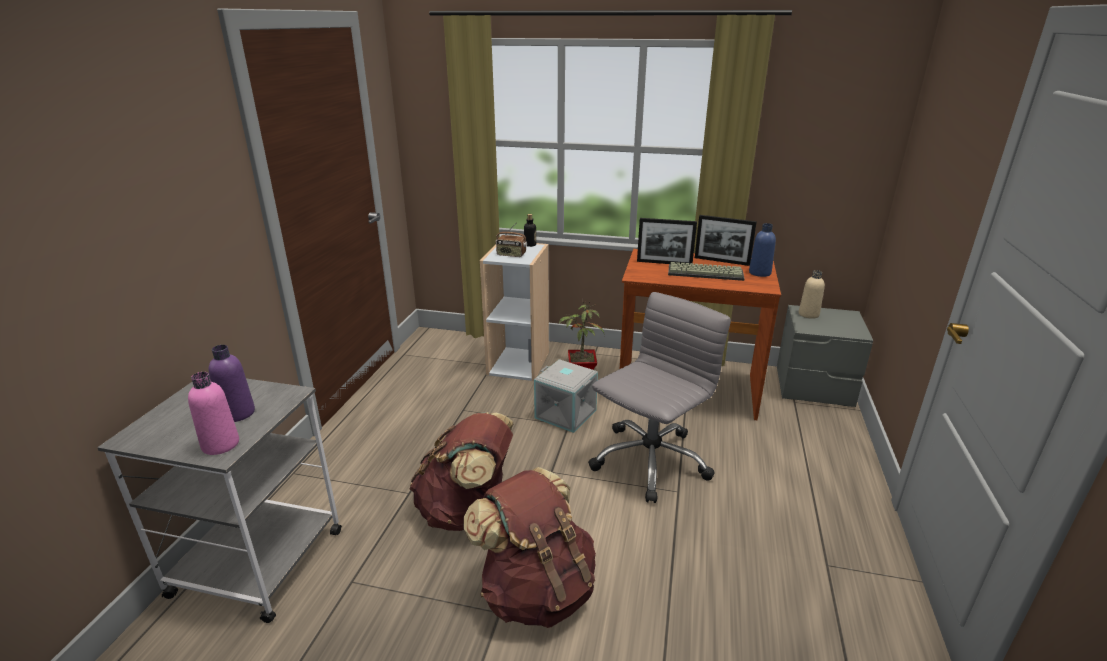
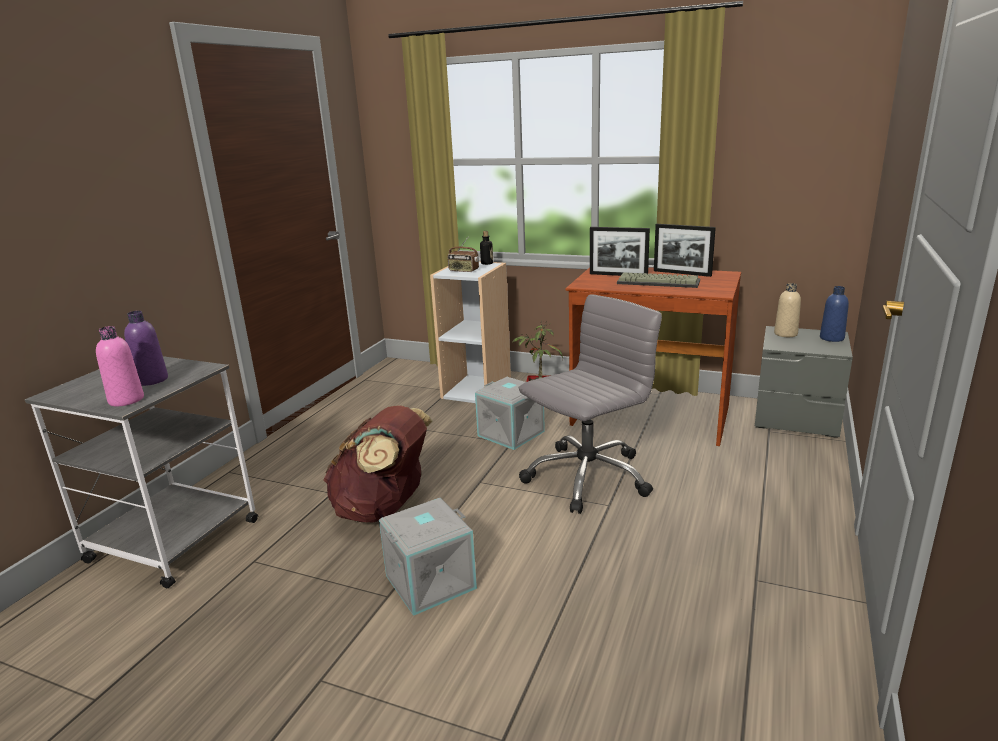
camera: 10 degrees right, 5 degrees down
brown backpack [464,467,596,628] -> grey storage box [379,498,477,616]
blue bottle [749,223,776,277] -> blue bottle moved to [820,286,849,342]

